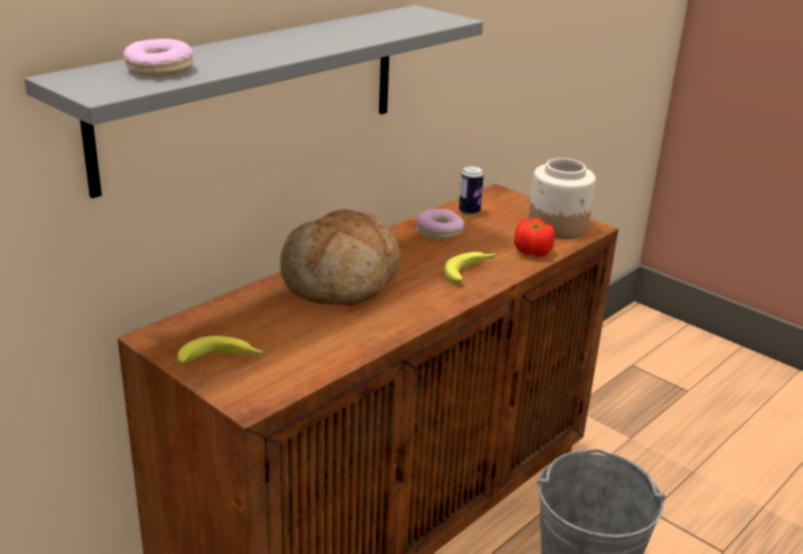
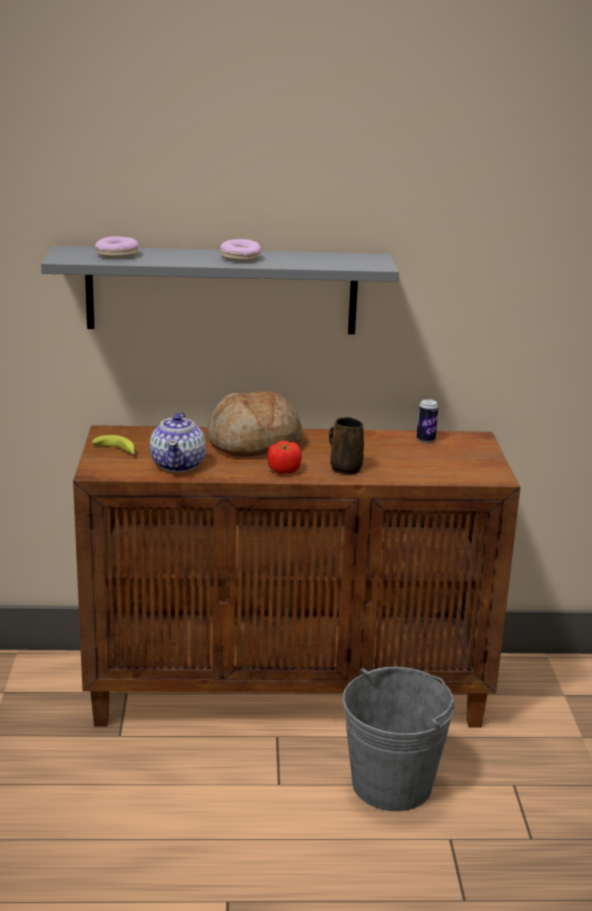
camera: 45 degrees right, 5 degrees down
donut [416,209,464,239] -> donut moved to [220,239,261,261]
banana [444,252,496,283] -> brown mug [329,417,364,474]
tomato [514,218,555,257] -> tomato moved to [267,441,302,474]
jar [529,158,596,239] -> none
none -> teapot [150,412,206,472]

